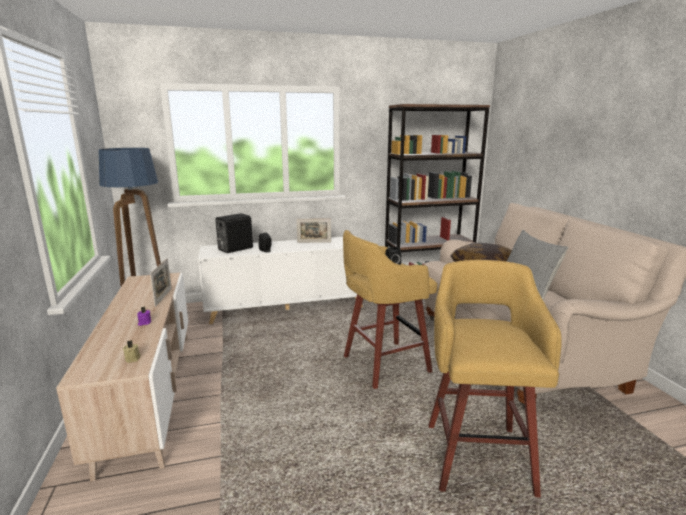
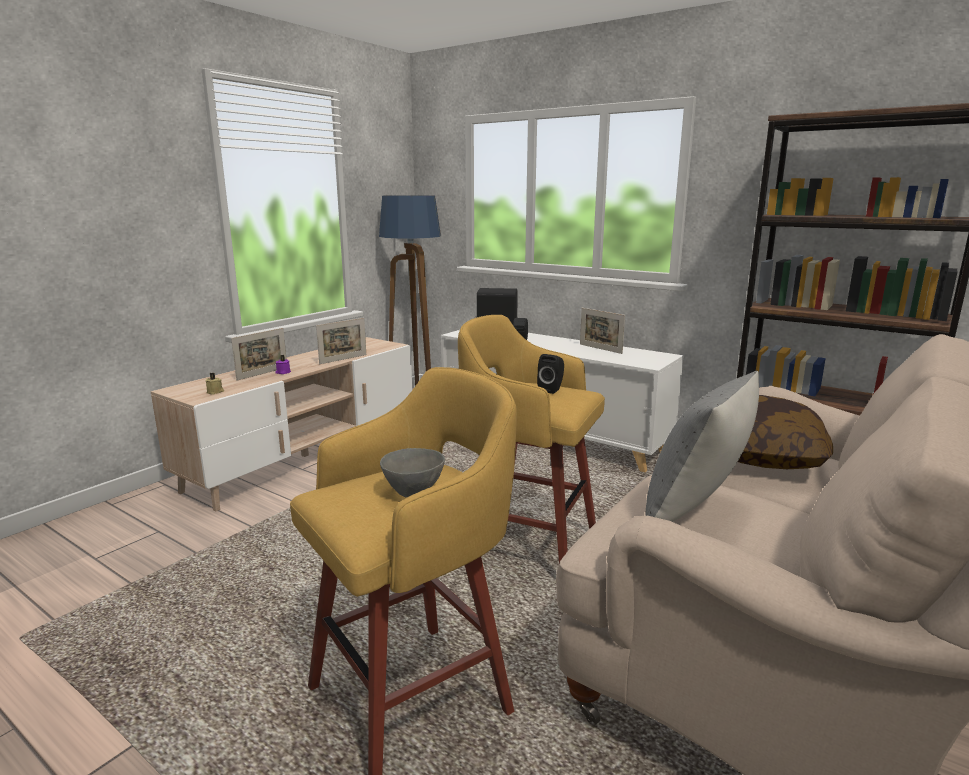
camera: 50 degrees right, 0 degrees up
none -> picture frame [231,328,286,380]
none -> grey bowl [380,448,445,497]

